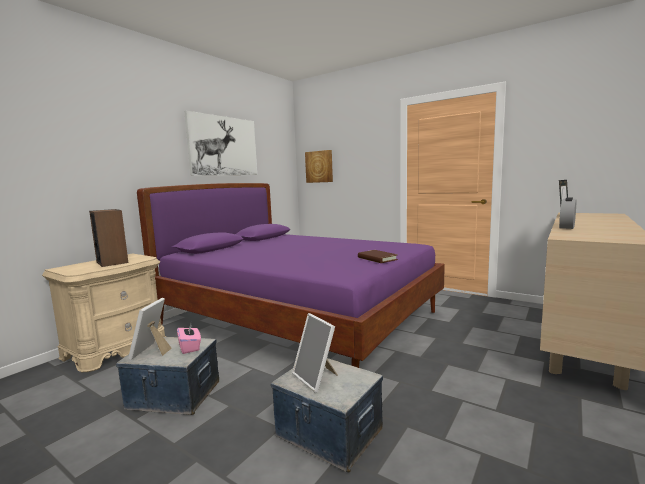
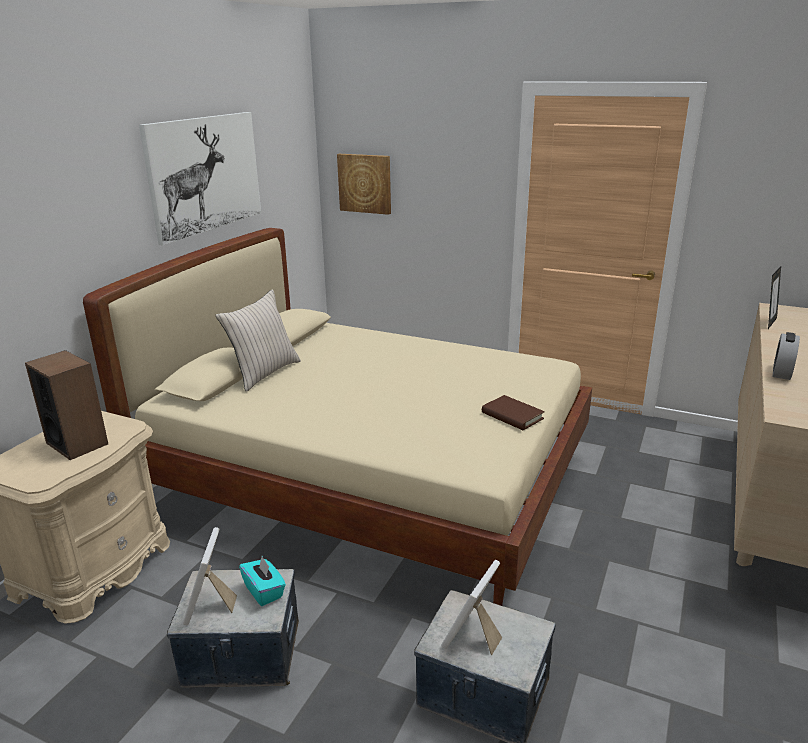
camera: 10 degrees left, 15 degrees up
purple bed [137,183,445,368] -> beige bed [83,228,592,606]
pink tissue box [177,323,201,354] -> turquoise tissue box [239,556,286,606]
picture frame [292,313,338,393] -> picture frame turned 75 degrees clockwise [442,560,502,655]
none -> beige pillow [215,289,301,392]

